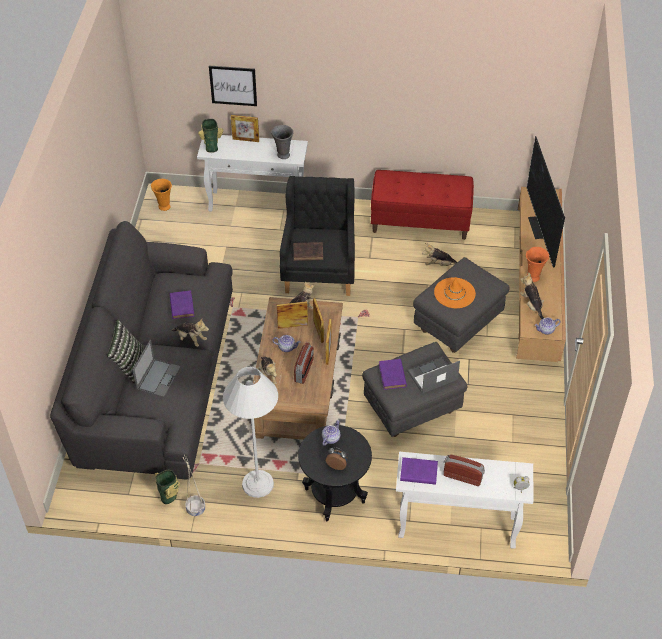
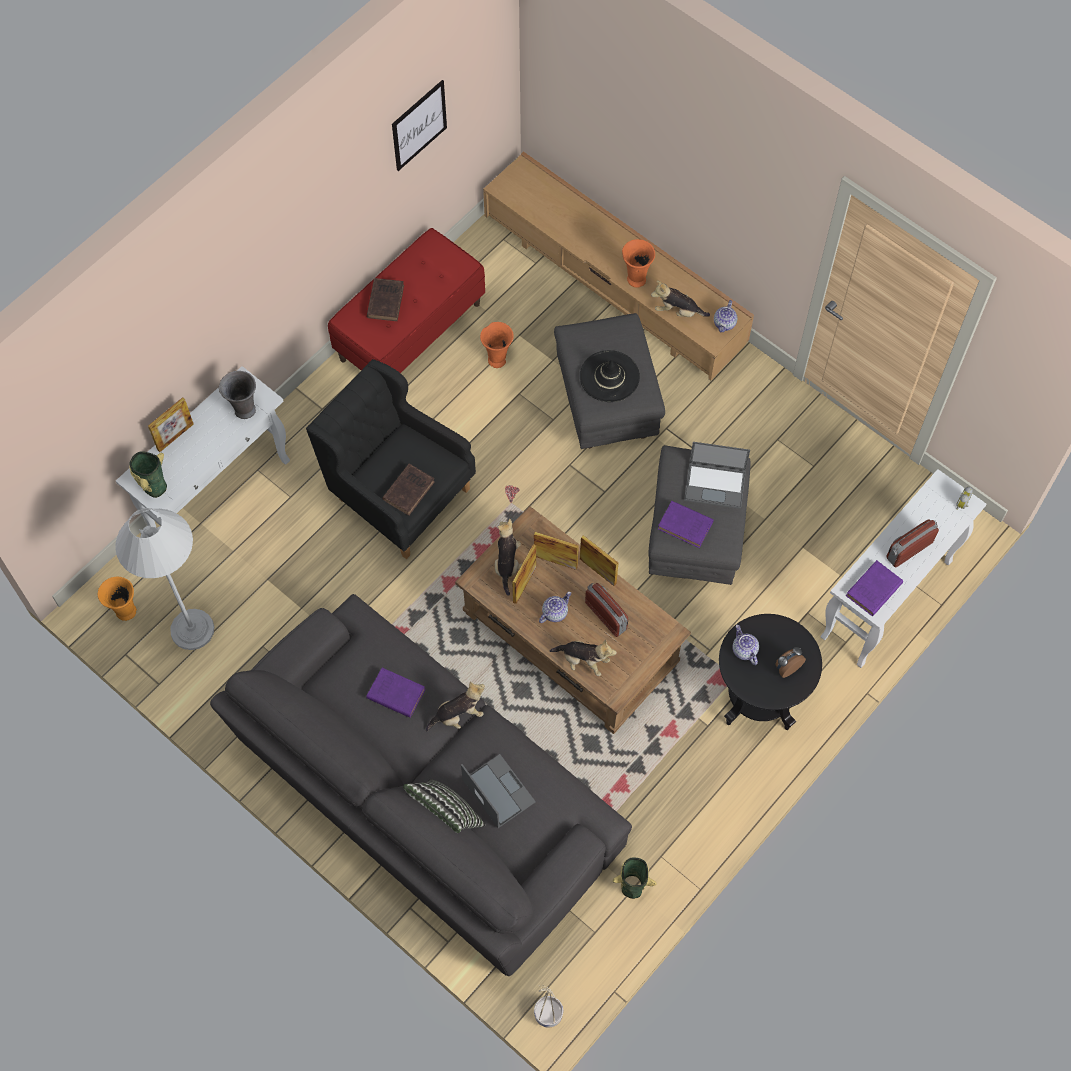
camera: 55 degrees left, 15 degrees up
beige planter [183,454,205,516] -> beige planter moved to [534,985,564,1028]
picture [209,66,257,106] -> picture moved to [392,80,447,171]
white floor lamp [223,367,278,498] -> white floor lamp moved to [115,508,214,650]
laptop [407,357,460,394] -> laptop turned 90 degrees counterclockwise [684,442,750,509]
plush toy [422,243,457,266] -> orange vase [480,322,514,368]
orange hat [434,277,476,308] -> black hat [580,350,640,402]
television [527,136,565,268] -> none
none -> brown book [367,278,404,321]

